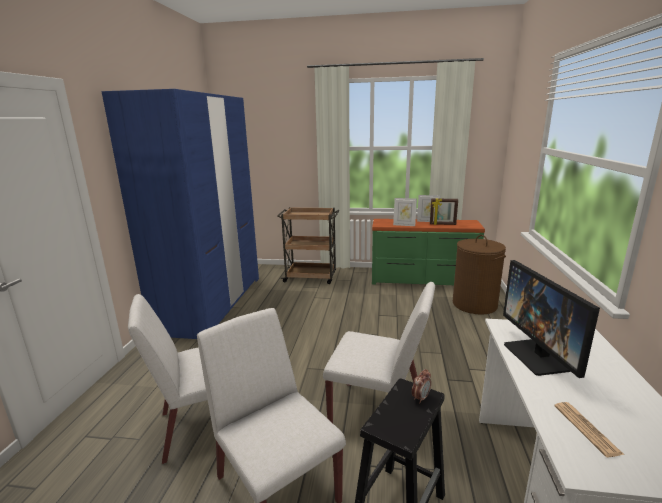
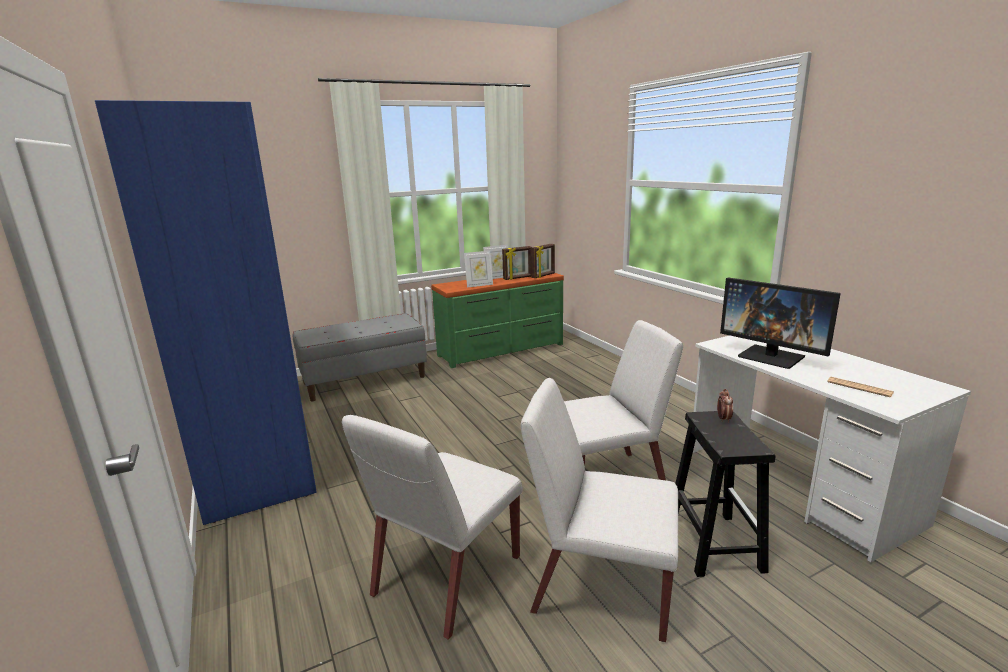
camera: 35 degrees left, 0 degrees up
brown cart [277,207,339,284] -> grey bench [293,313,427,401]
brown laundry basket [453,235,506,315] -> none
none -> picture frame [531,244,555,278]

